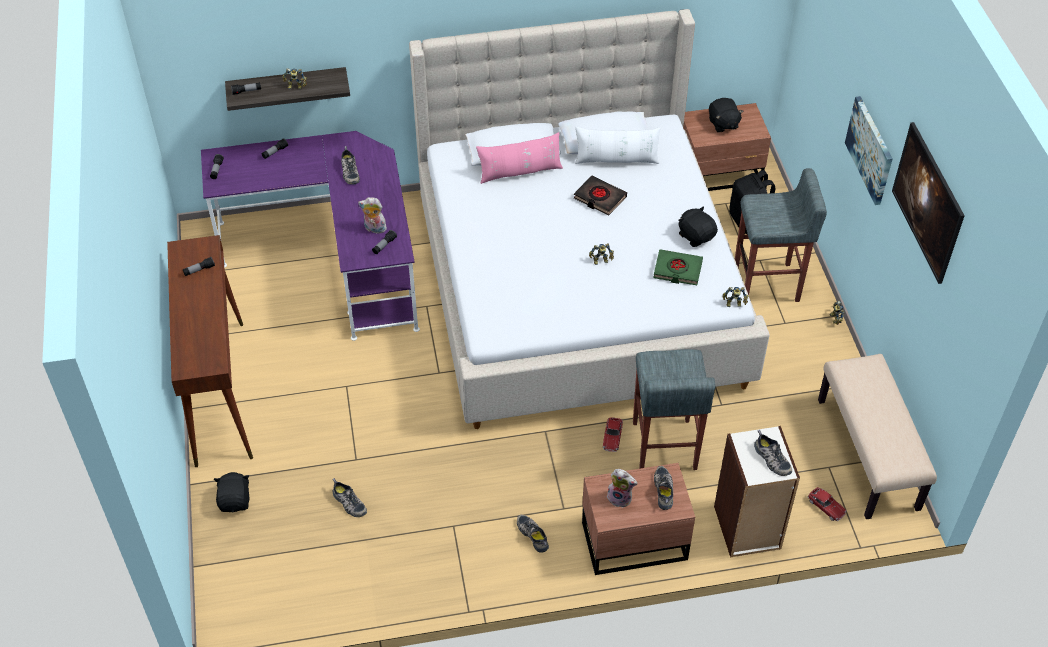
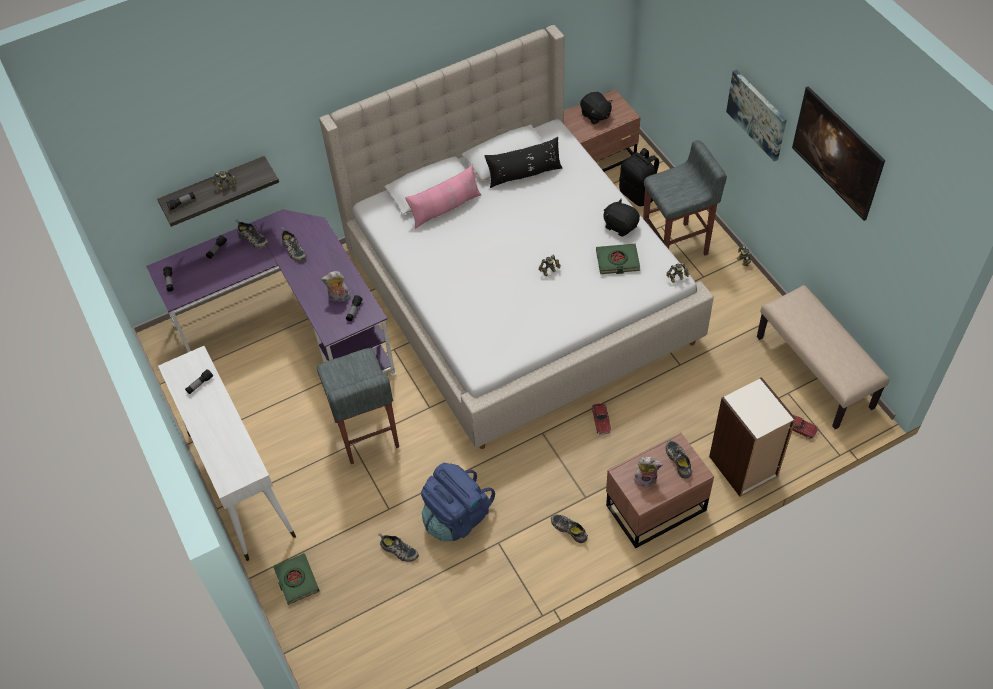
camera: 15 degrees left, 5 degrees up
brown console table [167,235,253,467] -> white console table [158,346,296,561]
black plush toy [214,472,249,512] -> green book [273,553,320,605]
black book [574,176,627,215] -> none
white pillow [575,126,660,164] -> black pillow [484,137,562,188]
grey stool [633,349,715,470] -> grey stool moved to [317,348,399,464]
shoe [754,430,792,476] -> shoe moved to [236,219,268,249]
none -> blue backpack [421,463,495,541]

